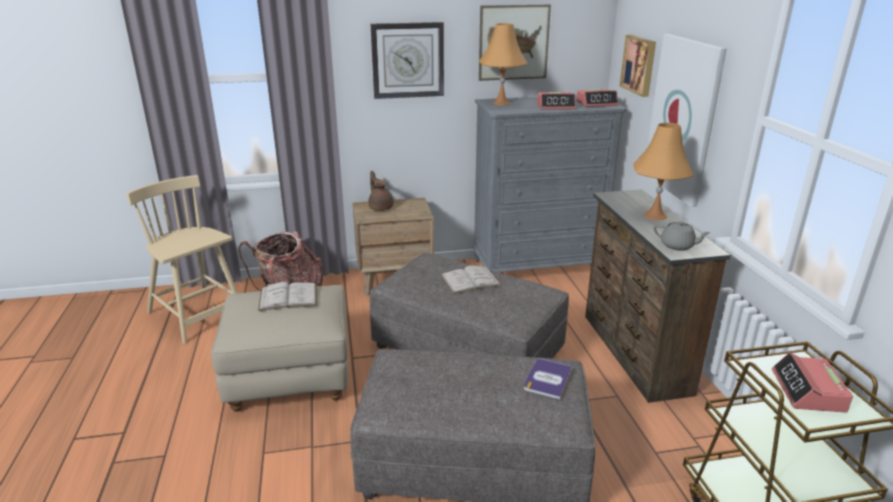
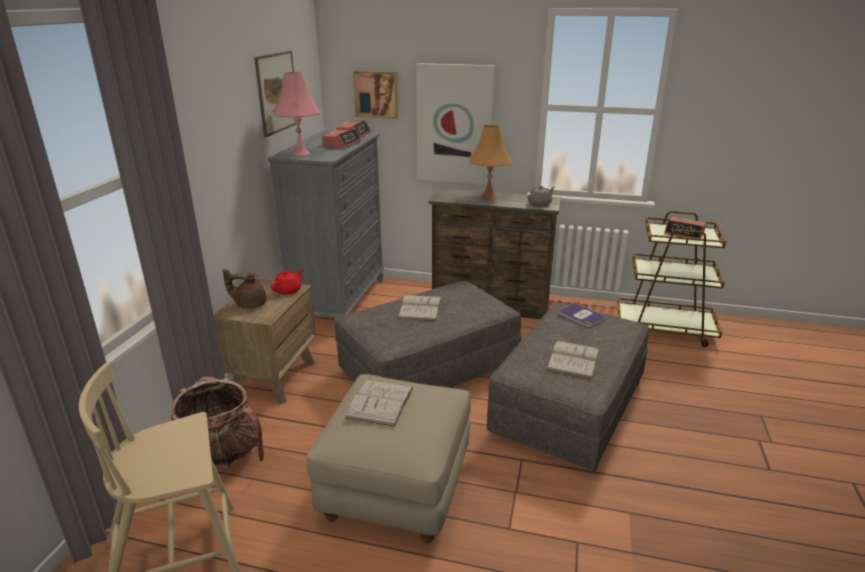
camera: 65 degrees left, 0 degrees up
wall clock [371,22,444,99] -> none
orange table lamp [479,23,528,105] -> pink table lamp [273,72,321,156]
none -> red teapot [271,268,304,295]
none -> white book [546,341,600,379]

